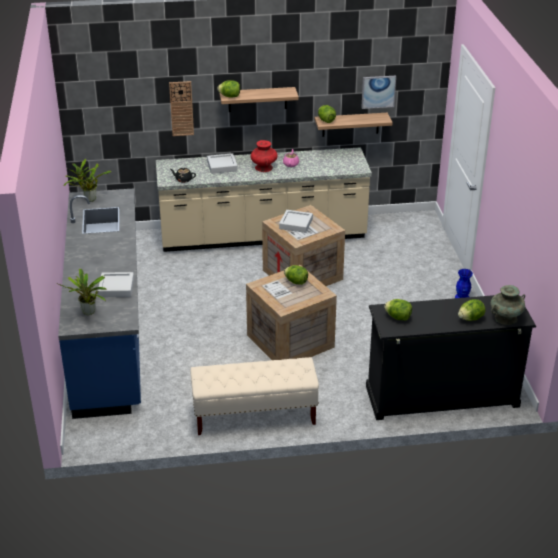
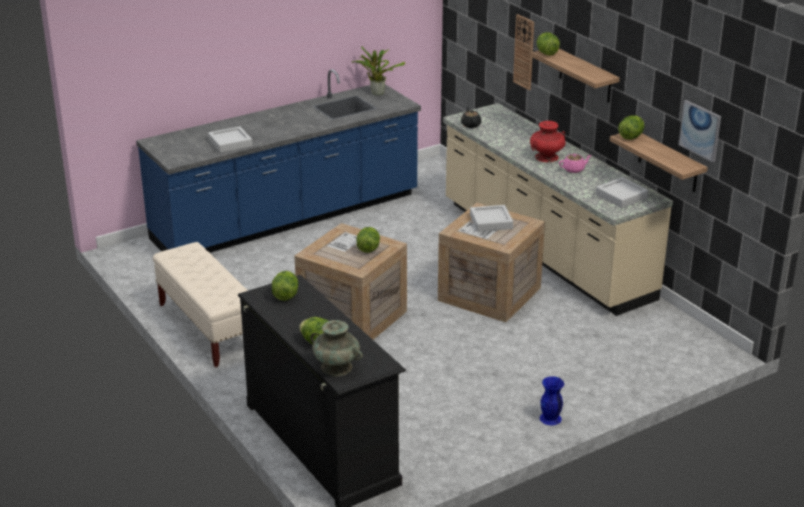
camera: 65 degrees right, 5 degrees down
potted plant [58,269,106,315] -> none
grey tray [207,153,238,174] -> grey tray moved to [596,177,649,208]

